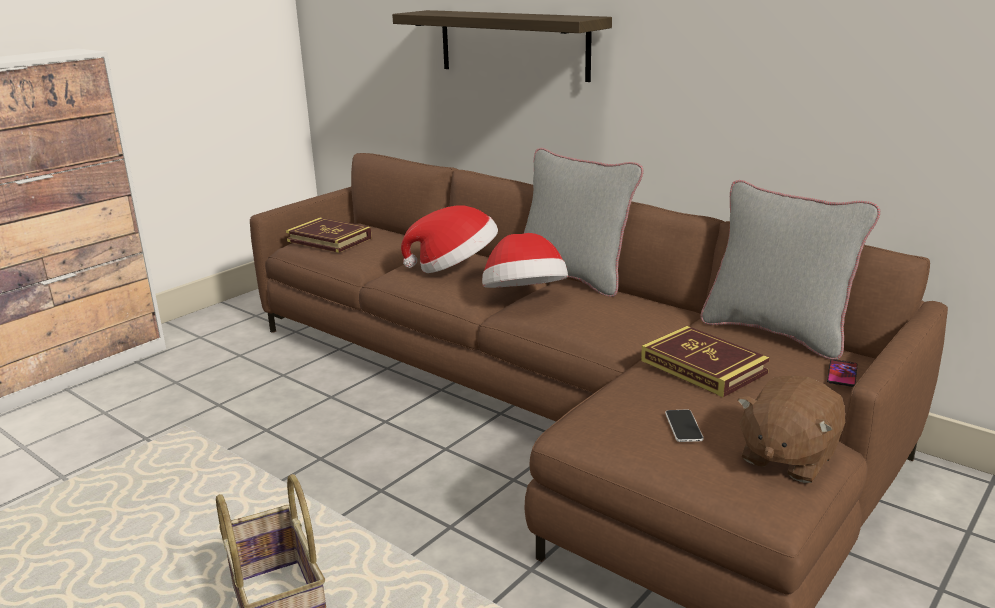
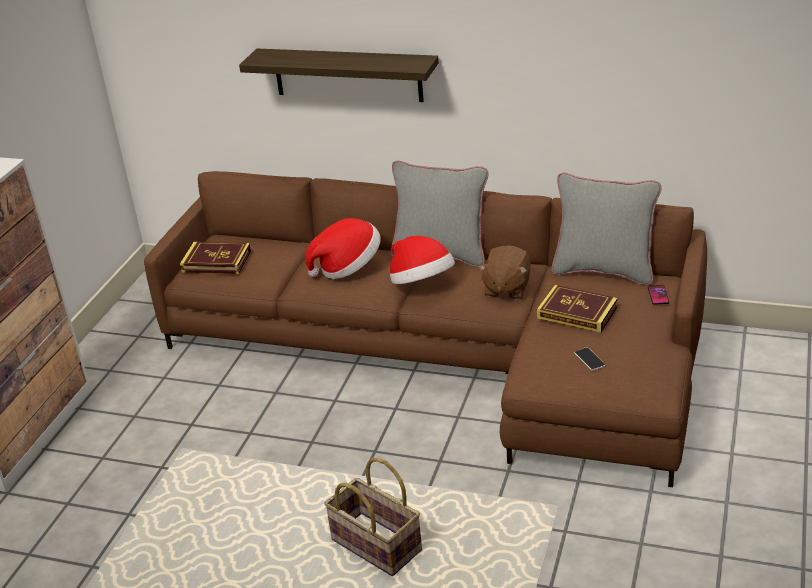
camera: 20 degrees left, 10 degrees up
brown plush toy [738,375,845,483] -> brown plush toy moved to [478,245,531,300]

